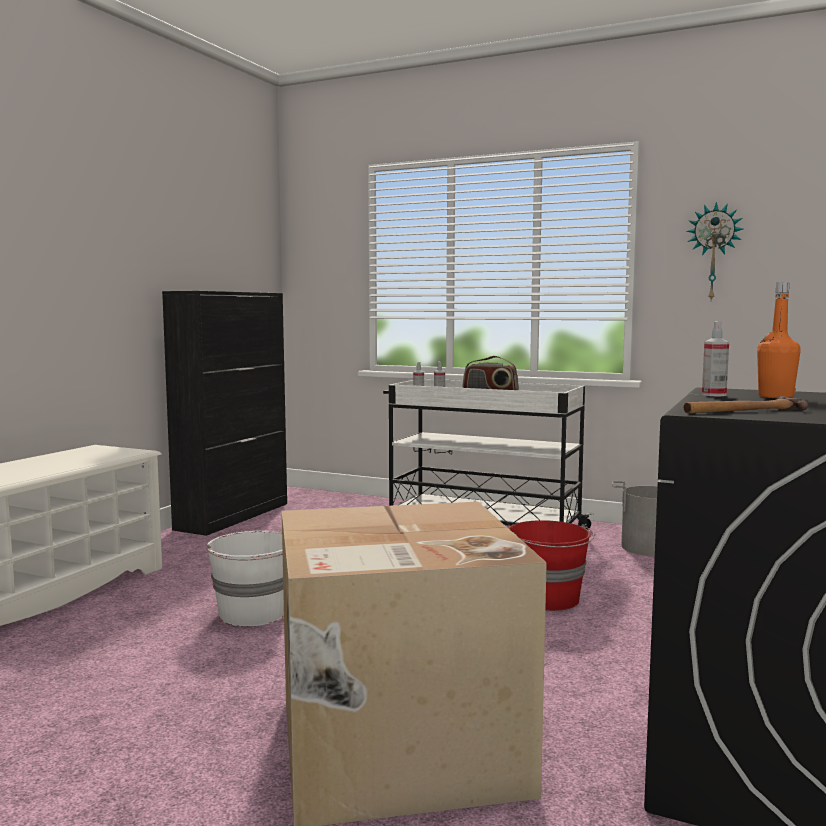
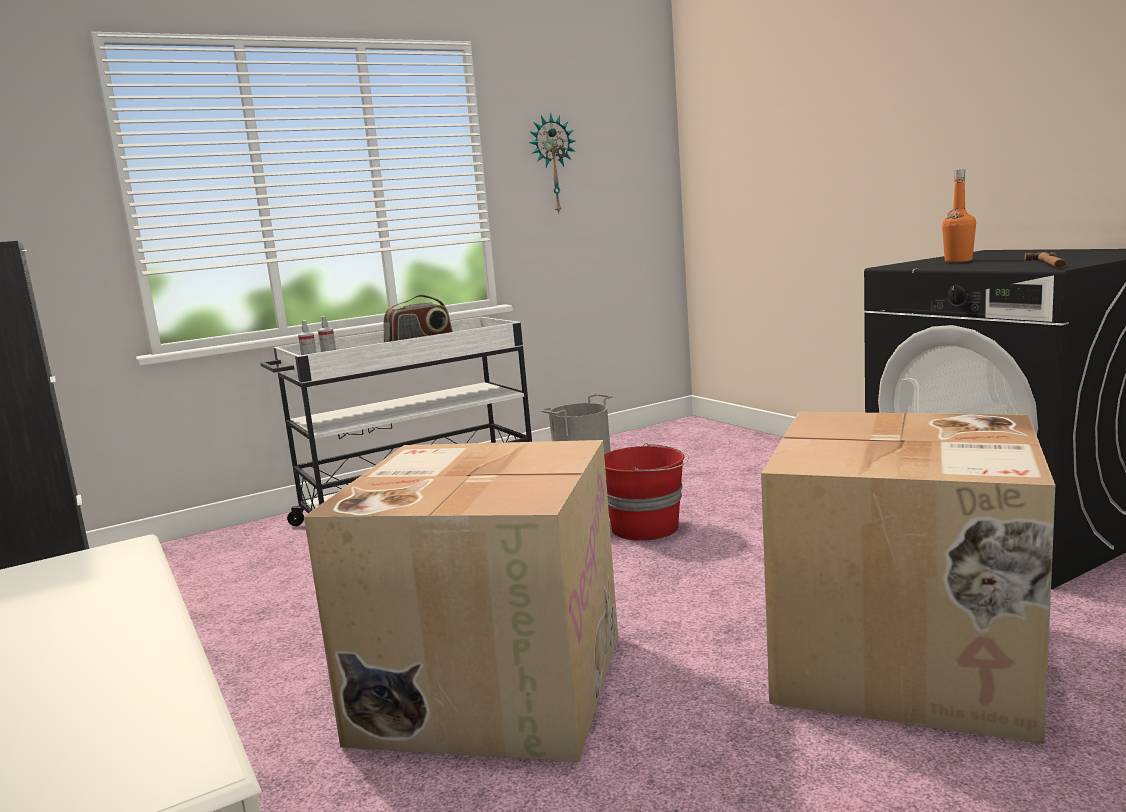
camera: 55 degrees left, 5 degrees up
white bucket [206,531,284,627] -> cardboard box [304,440,618,762]
spray bottle [702,321,729,396] -> none

